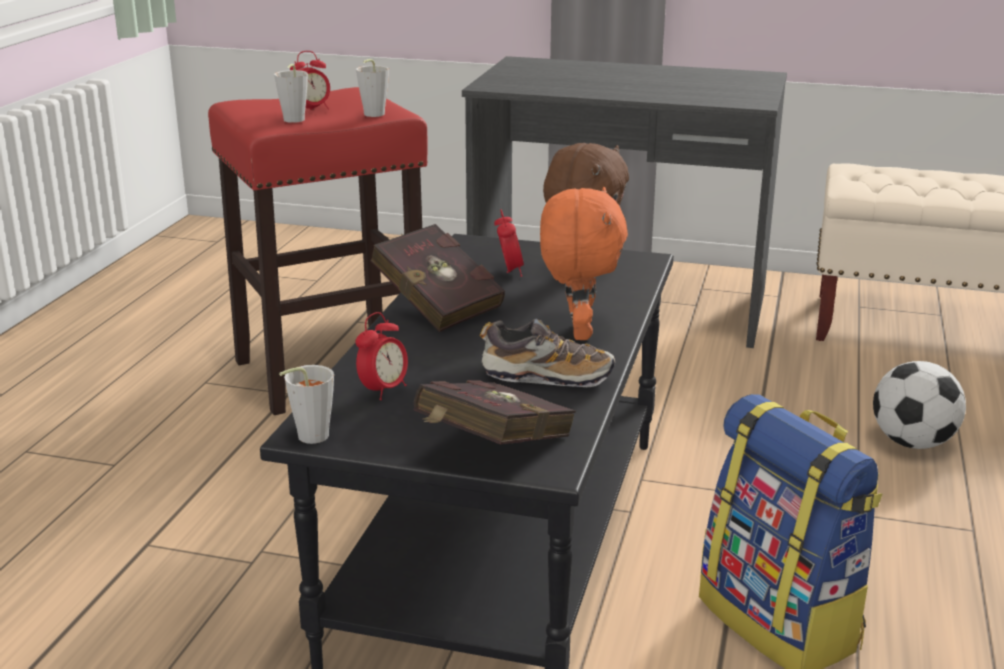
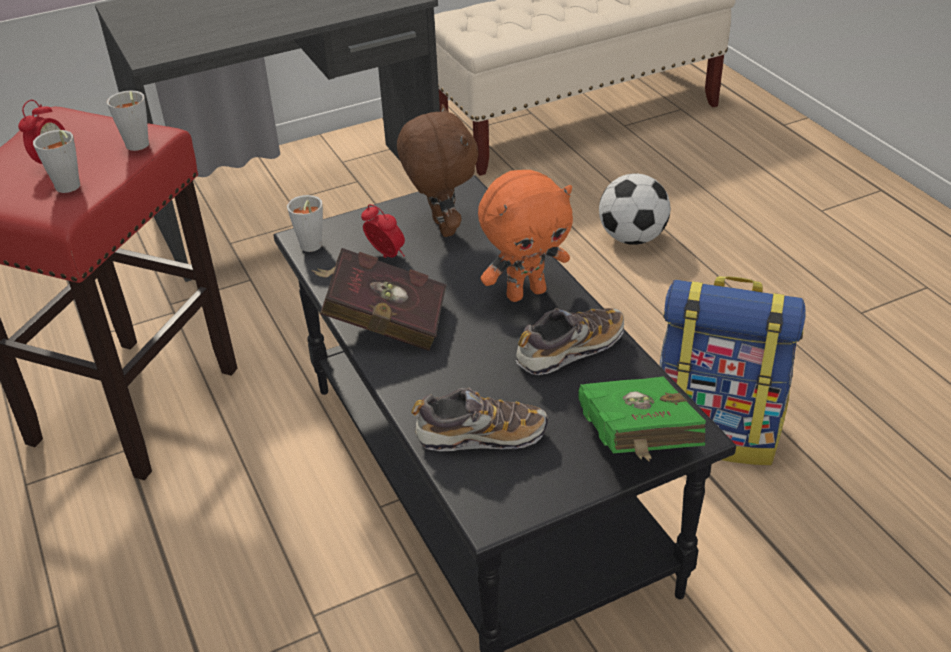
camera: 40 degrees left, 15 degrees up
grey cup [279,365,334,444] -> grey cup moved to [287,195,323,252]
alarm clock [355,312,408,400] -> shoe [412,387,548,451]
red book [414,380,576,444] -> green book [578,376,706,462]
orange plush toy [540,187,628,340] -> orange plush toy turned 105 degrees clockwise [478,170,573,302]

